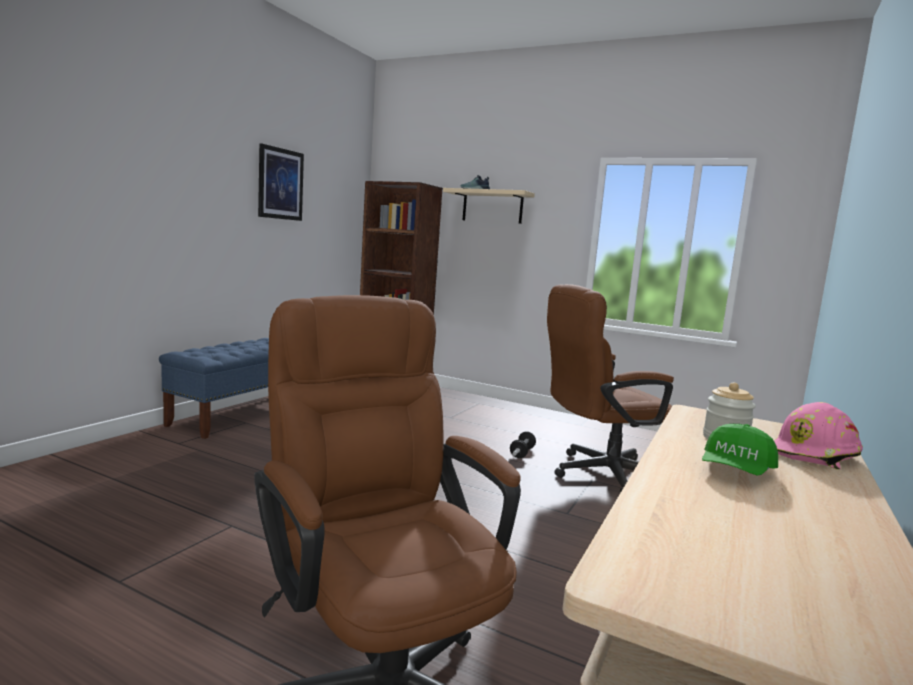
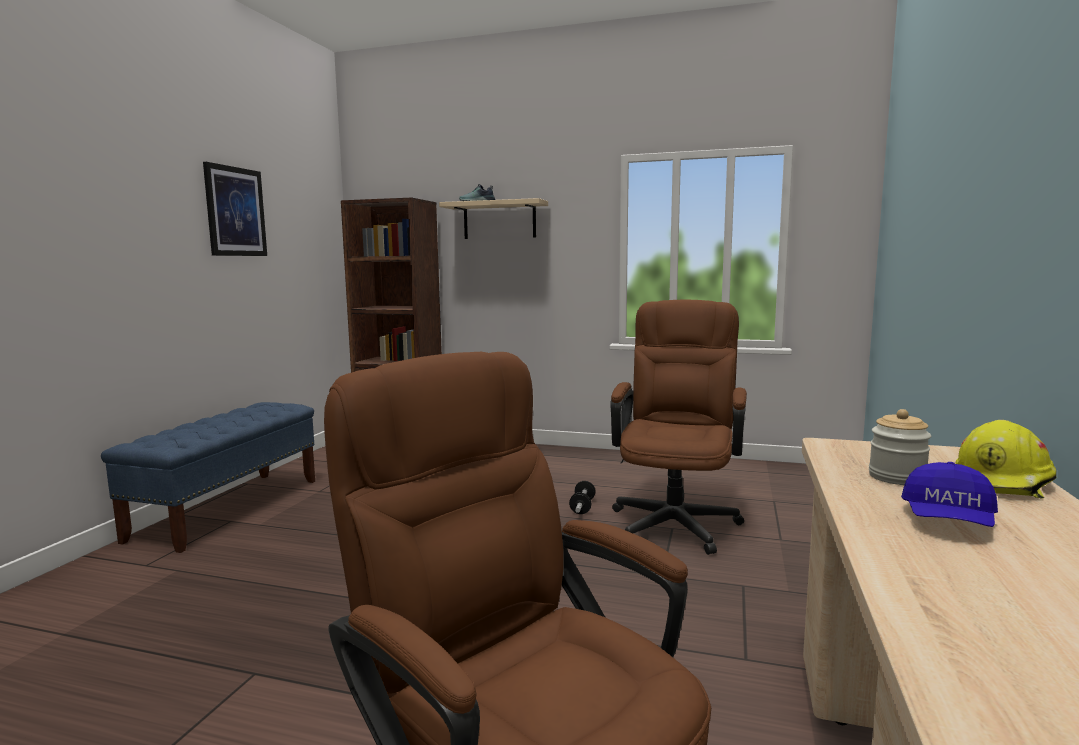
camera: 10 degrees left, 0 degrees up
brown office chair [547,284,674,493] -> brown office chair turned 135 degrees clockwise [610,300,747,555]
green cap [702,424,778,476] -> blue cap [901,462,998,527]
pink hard hat [774,402,863,469] -> yellow hard hat [955,420,1056,499]

